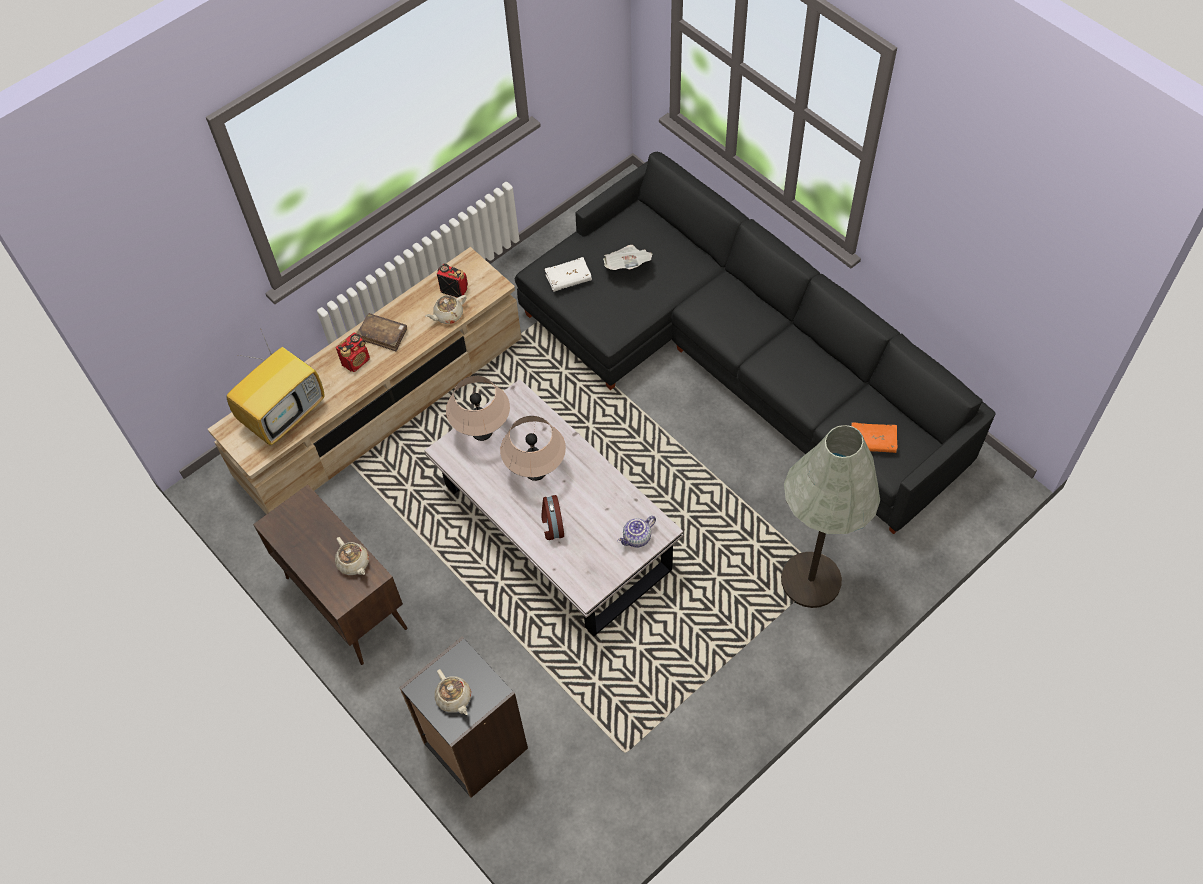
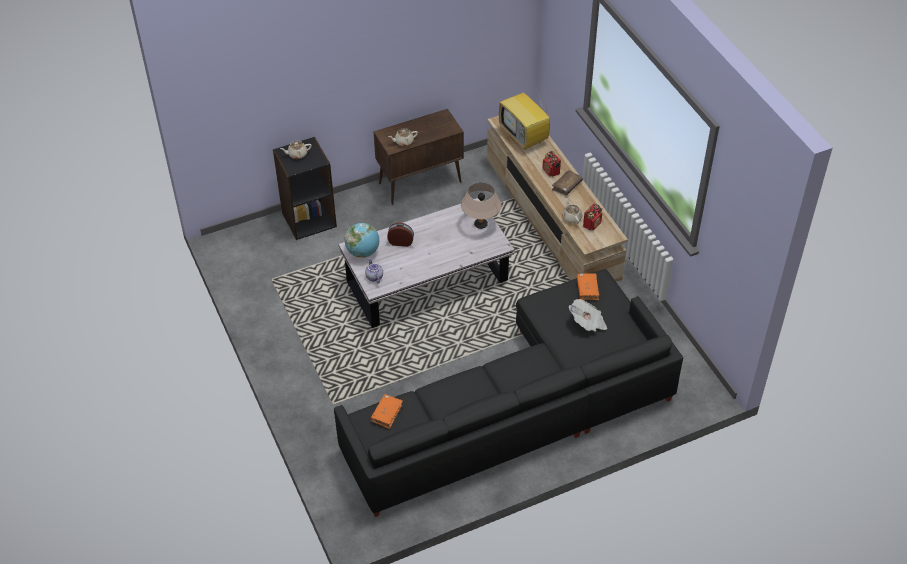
camera: 105 degrees right, 10 degrees down
beige table lamp [500,416,566,481] -> none
white book [544,257,592,292] -> orange book [577,273,600,300]
grey floor lamp [781,425,880,608] -> none
none -> globe [344,223,379,258]

